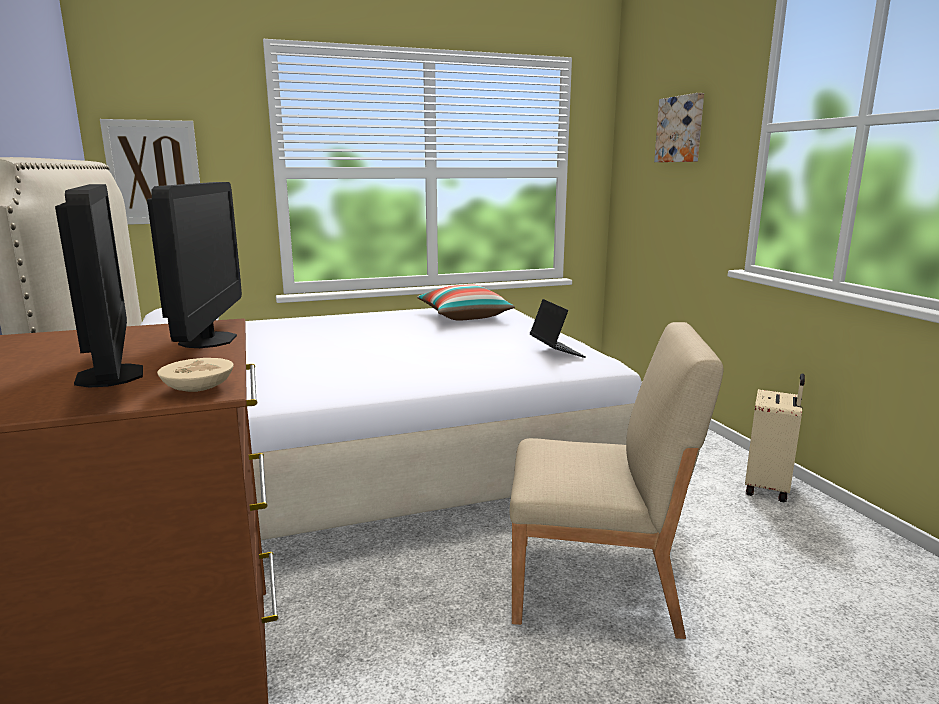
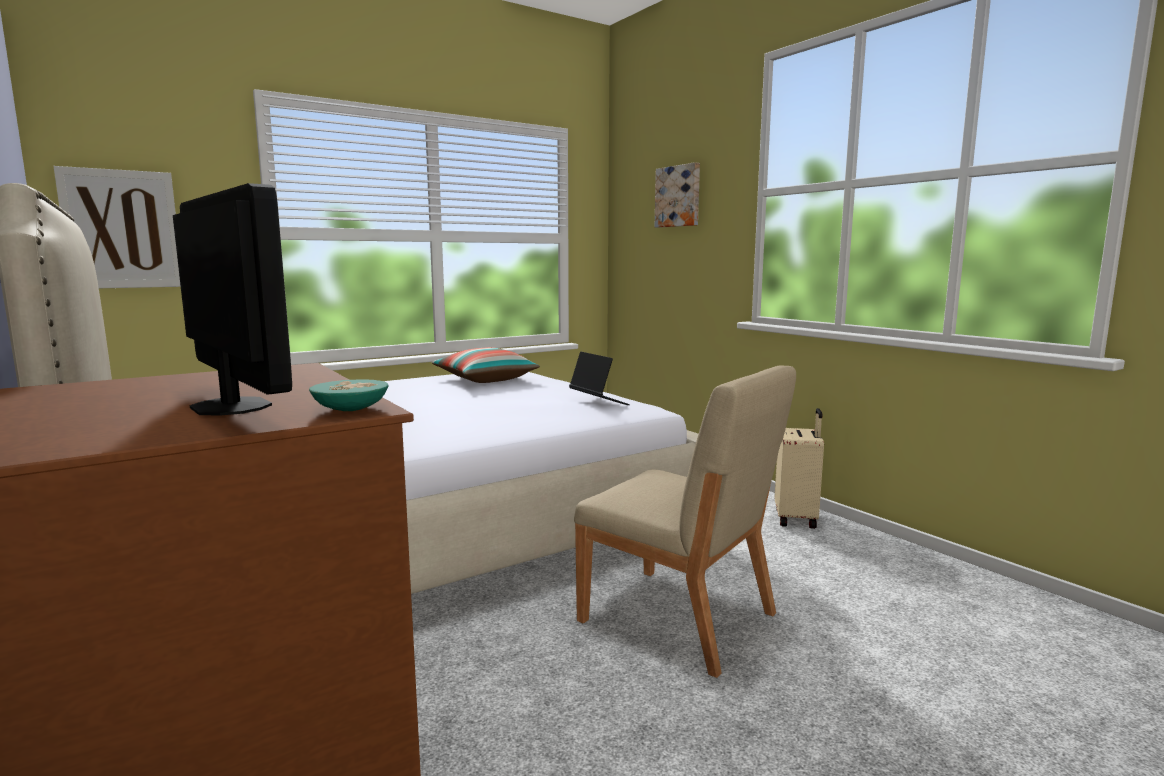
camera: 15 degrees left, 5 degrees down
monitor [147,182,242,348] -> none
beige bowl [157,358,234,392] -> turquoise bowl [309,379,388,411]
beige chair [510,322,723,639] -> beige chair turned 45 degrees clockwise [574,365,796,678]

